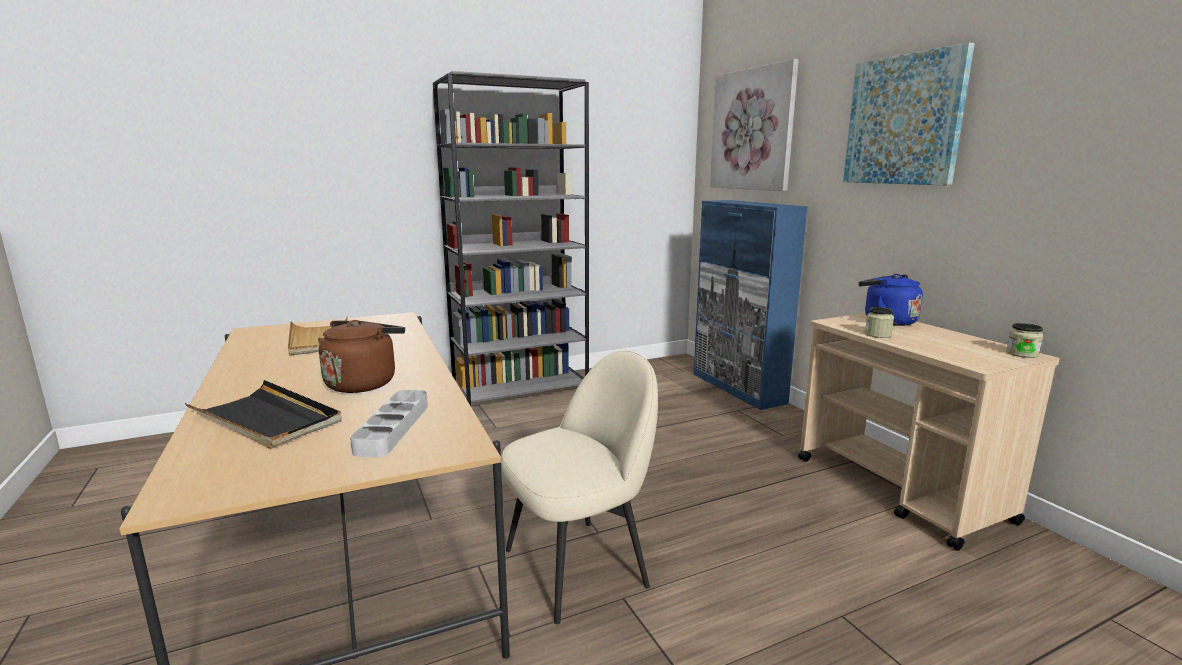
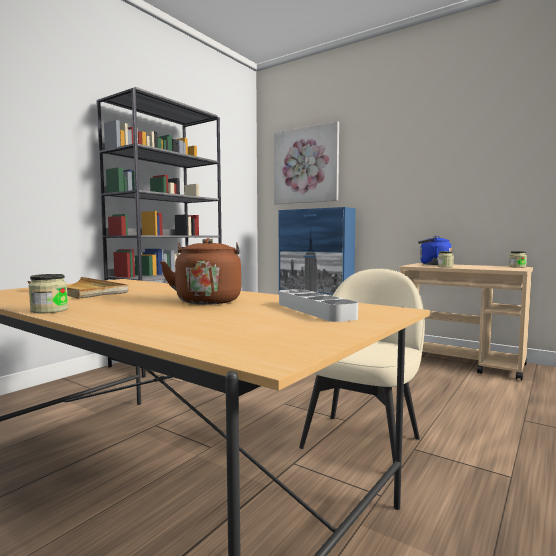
camera: 30 degrees left, 10 degrees down
black tray [185,380,342,449] -> none
picture [843,42,975,185] -> none
none -> jar [29,274,68,313]

